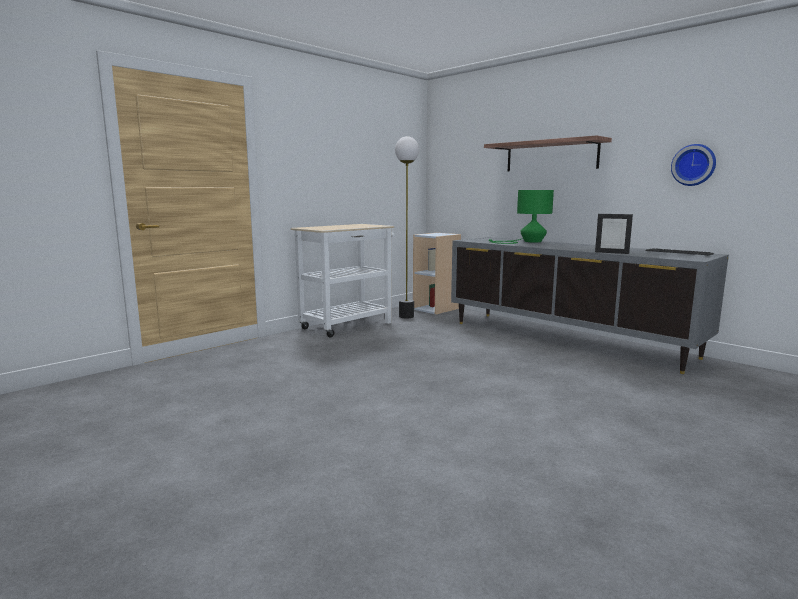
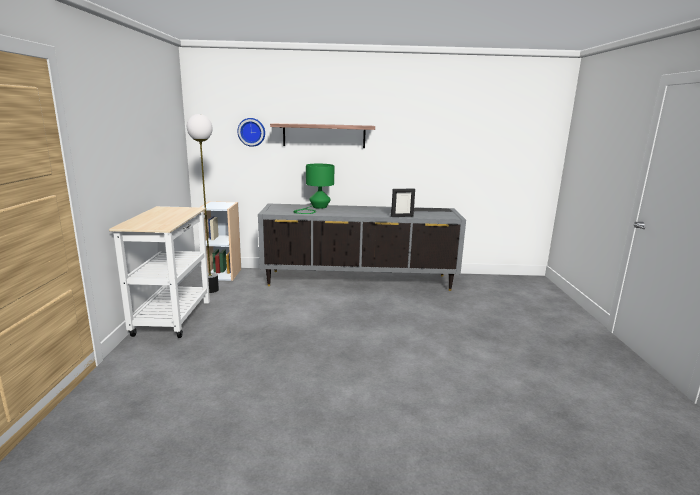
camera: 45 degrees left, 5 degrees up
wall clock [671,144,716,186] -> wall clock moved to [237,118,265,147]

